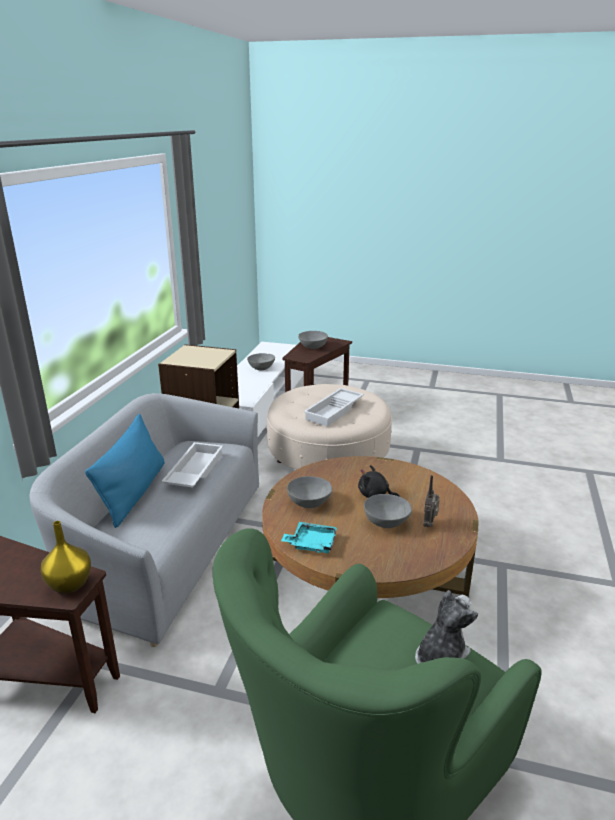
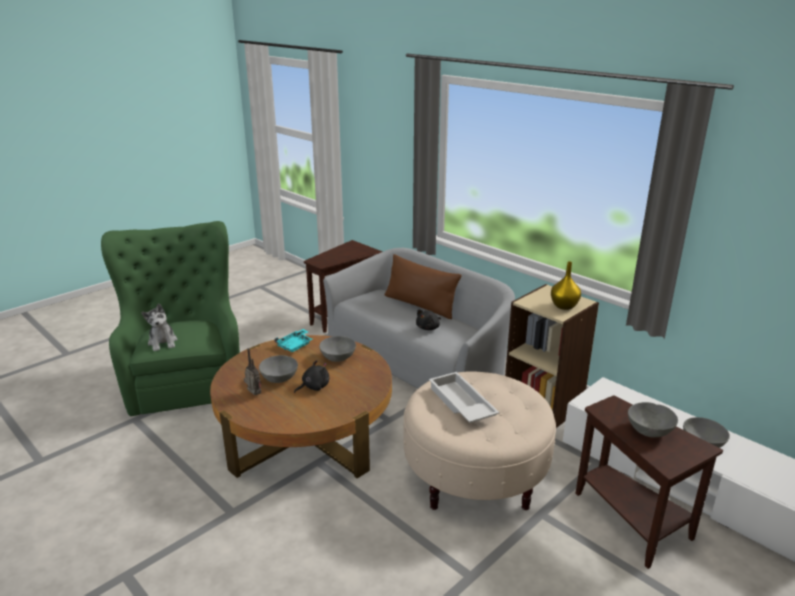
camera: 120 degrees right, 0 degrees up
yellow vase [41,521,91,594] -> yellow vase moved to [551,261,581,310]
blue pillow [85,414,165,528] -> brown pillow [385,254,461,319]
white tray [161,442,223,487] -> black plush toy [416,309,441,330]

